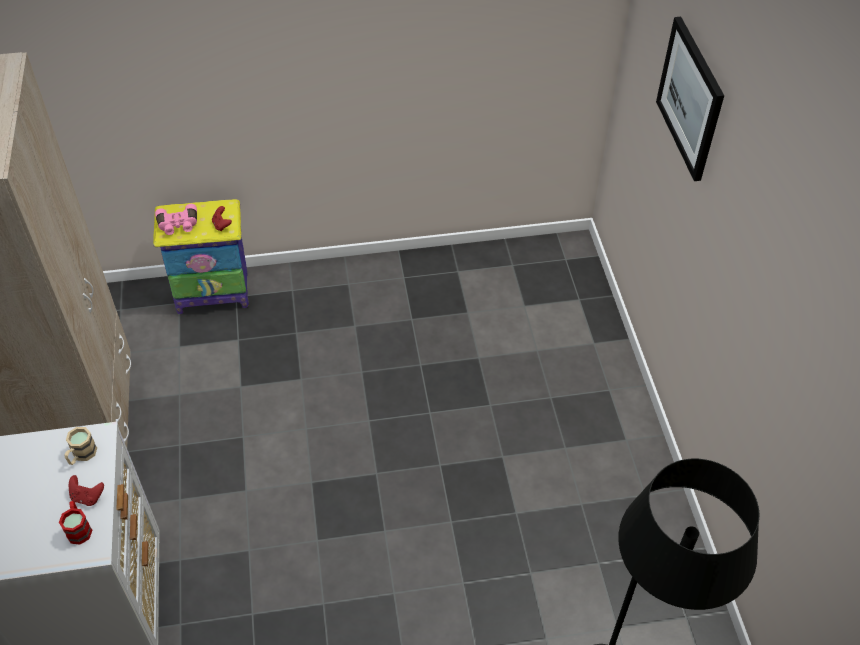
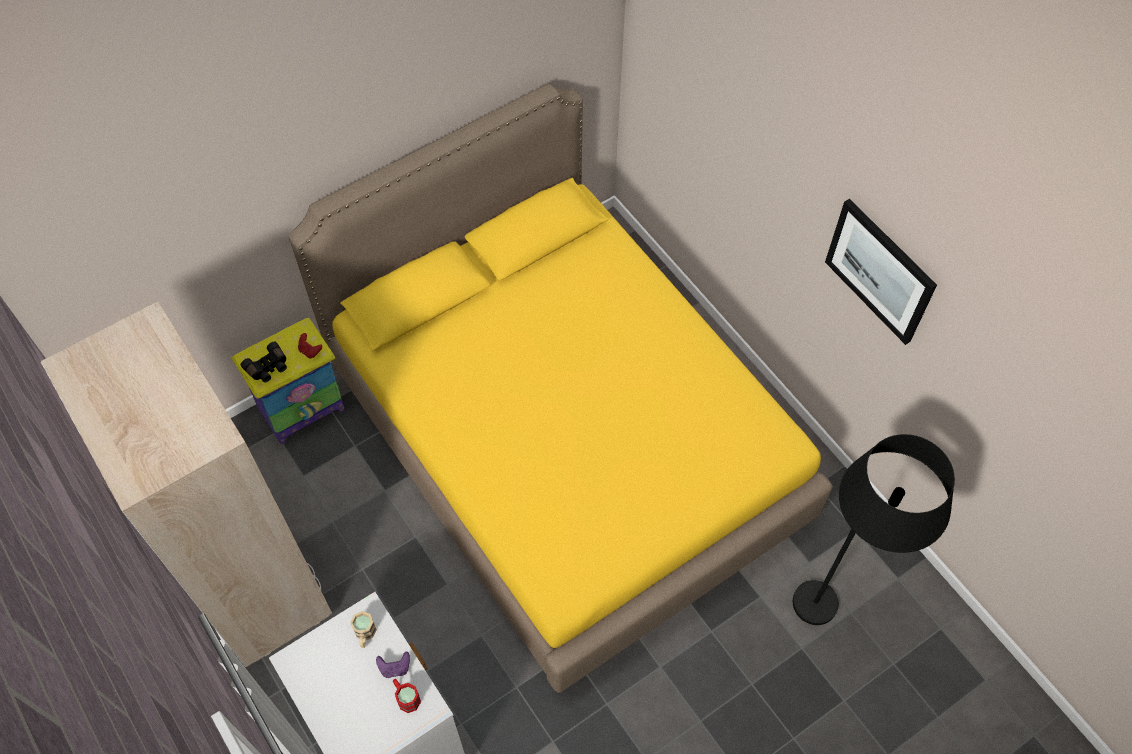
camera: 25 degrees left, 10 degrees up
red game controller [69,475,104,506] -> purple game controller [376,651,410,678]
pink binoculars [155,204,197,235] -> black binoculars [241,342,287,383]
picture [656,17,724,181] -> picture moved to [825,199,937,345]
none -> yellow bed [288,83,833,693]

